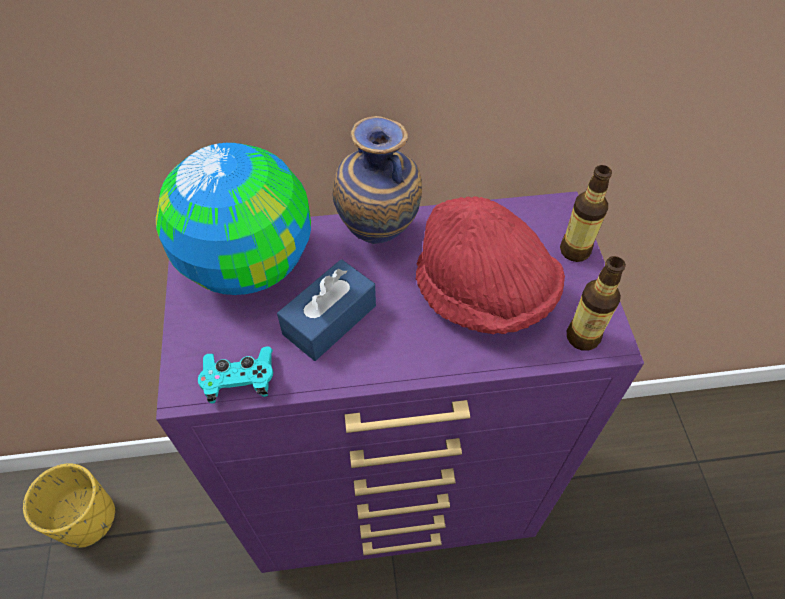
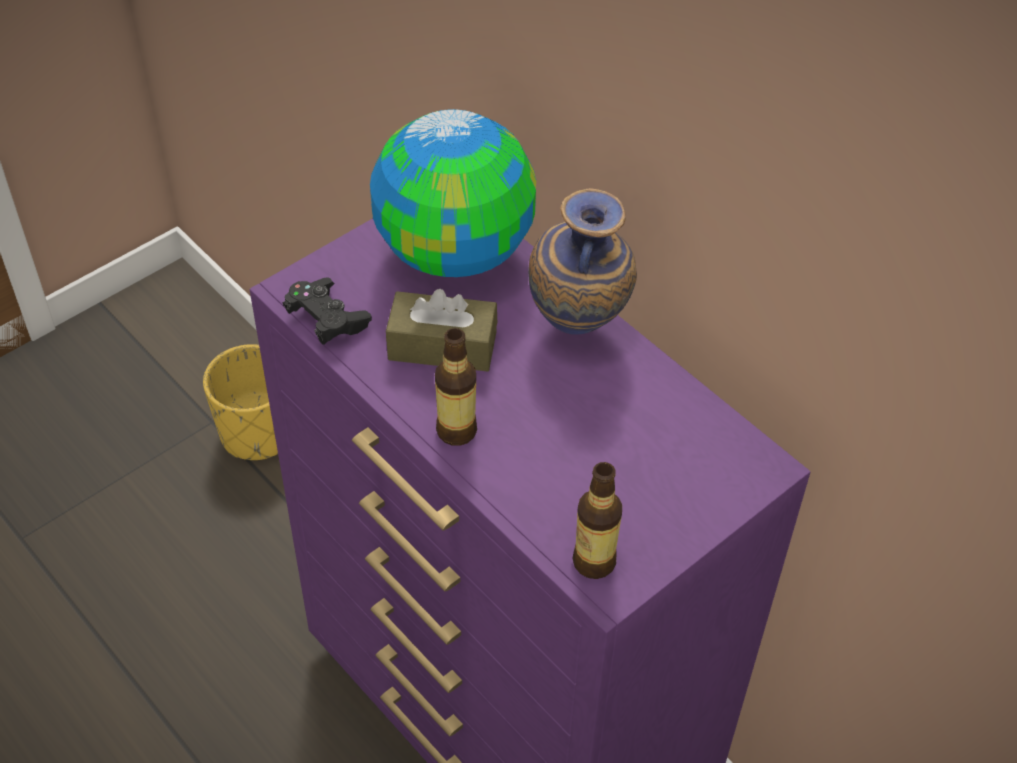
camera: 55 degrees right, 5 degrees down
turquoise game controller [198,346,273,403] -> black game controller [282,278,372,345]
blue tissue box [277,259,376,361] -> brown tissue box [386,289,497,372]
red hat [416,196,565,335] -> none
bottle [560,165,612,262] -> bottle moved to [435,328,477,446]

